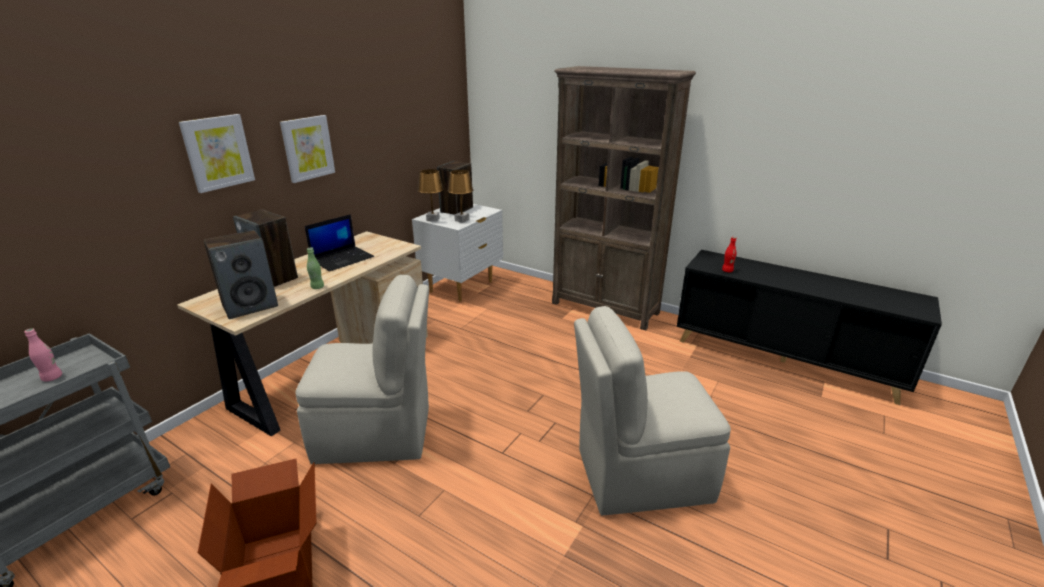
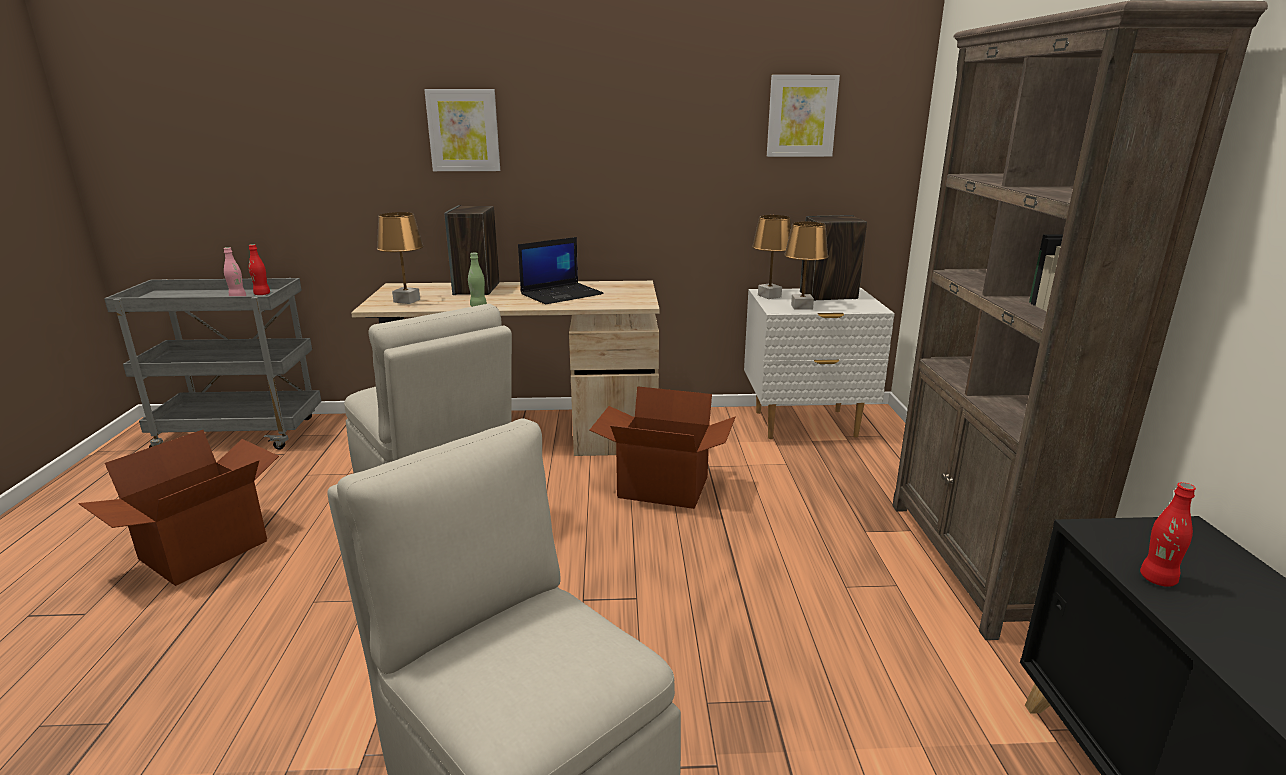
camera: 55 degrees right, 5 degrees down
speaker [204,230,278,319] -> brown table lamp [377,212,424,304]
picture [280,115,335,183] -> picture moved to [767,75,840,157]
laptop [305,214,374,271] -> laptop turned 45 degrees counterclockwise [518,237,604,305]
none -> red bottle [248,244,270,295]
none -> cardboard box [590,386,736,509]

